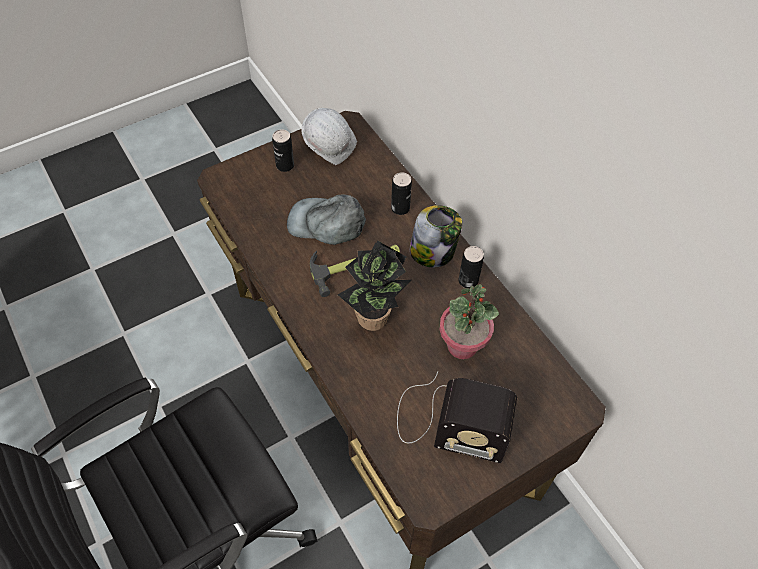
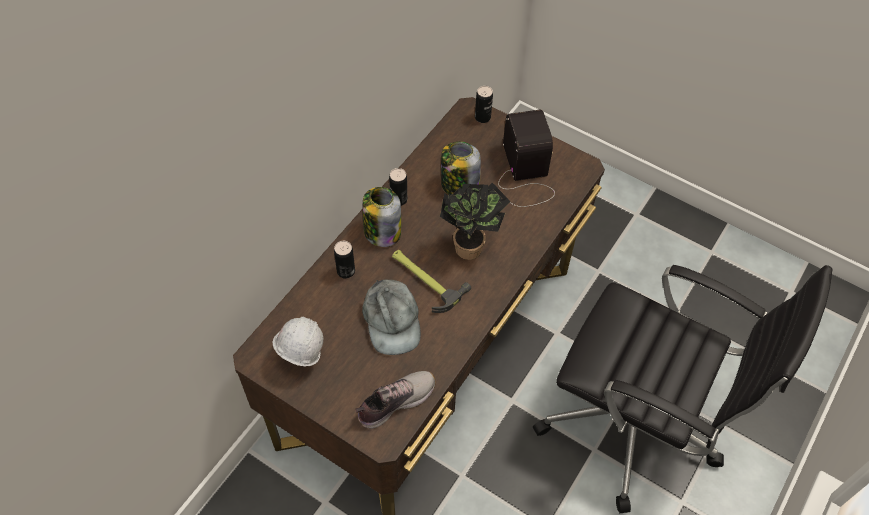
camera: 115 degrees left, 0 degrees up
can [272,129,294,172] -> can moved to [475,86,493,123]
potted plant [439,284,499,359] -> jar [441,141,481,196]
none -> shoe [355,371,436,429]

